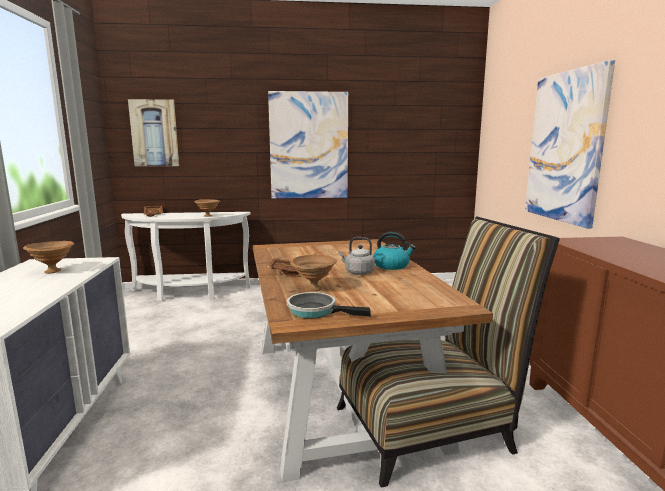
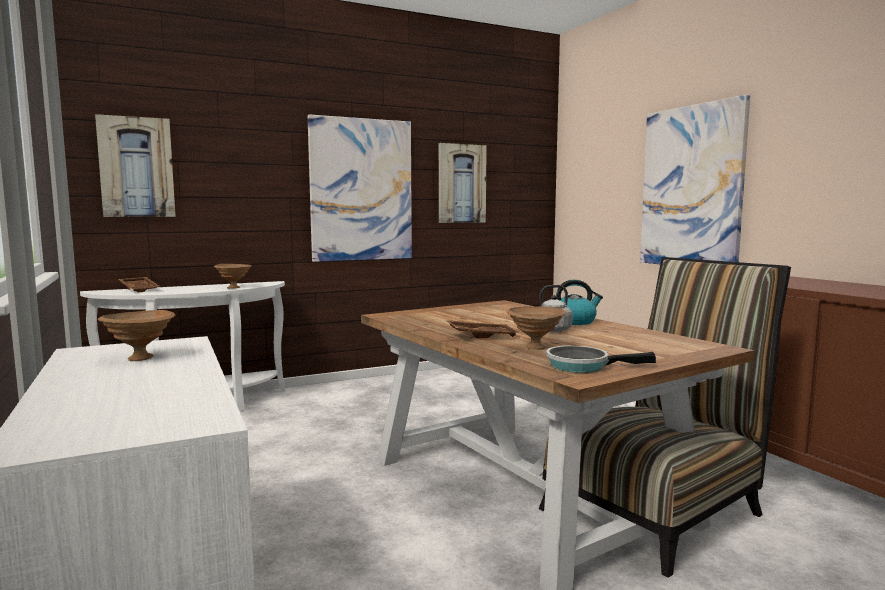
camera: 20 degrees left, 5 degrees down
none -> picture [439,143,487,223]

